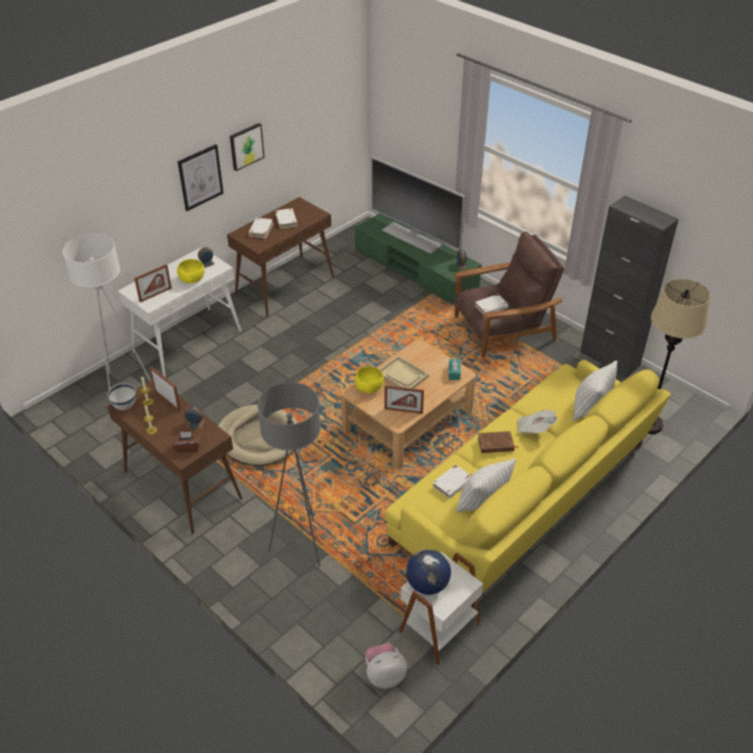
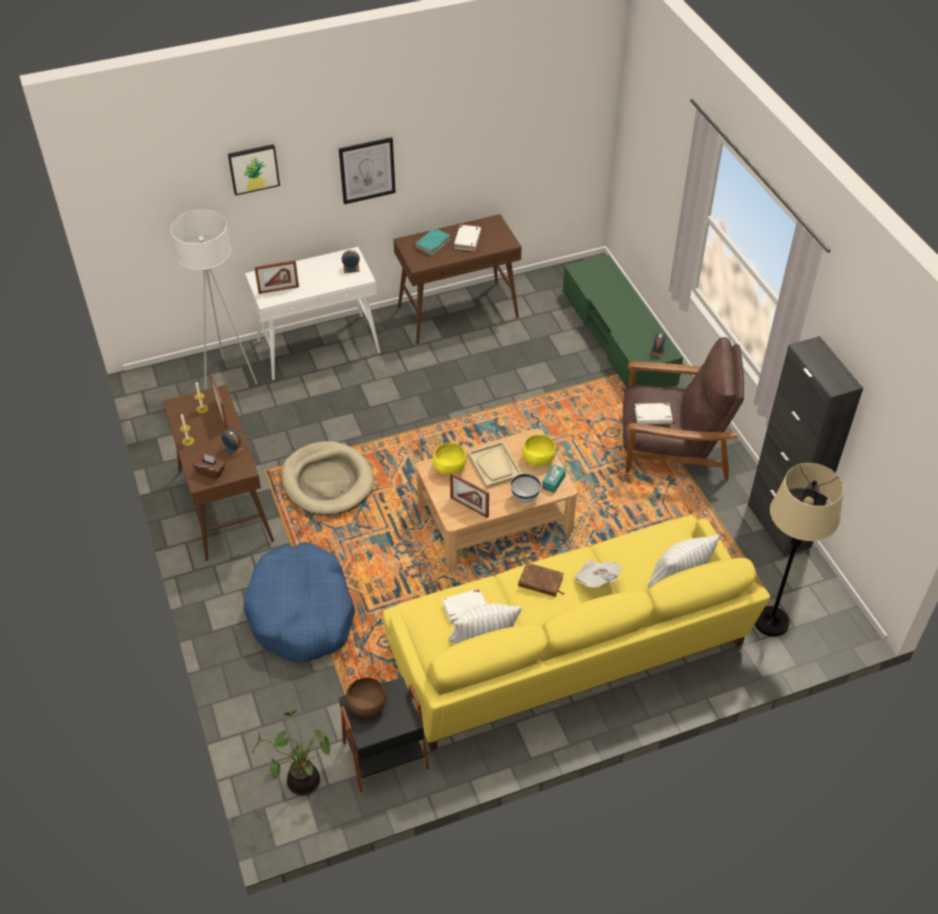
camera: 25 degrees right, 5 degrees up
white bowl [107,383,136,410] -> white bowl moved to [510,473,541,504]
yellow bowl [177,259,205,283] -> yellow bowl moved to [522,435,556,466]
picture [230,123,265,171] -> picture moved to [228,144,280,196]
white book [248,218,273,239] -> turquoise book [415,228,451,256]
grey floor lamp [257,382,321,567] -> blue dog bed [244,542,355,663]
plush toy [365,643,407,689] -> potted plant [252,710,330,796]
television [371,156,466,254] -> none
white side table [399,552,483,665] -> black side table [339,677,429,793]
globe [406,549,451,595] -> brown bowl [346,677,387,717]

